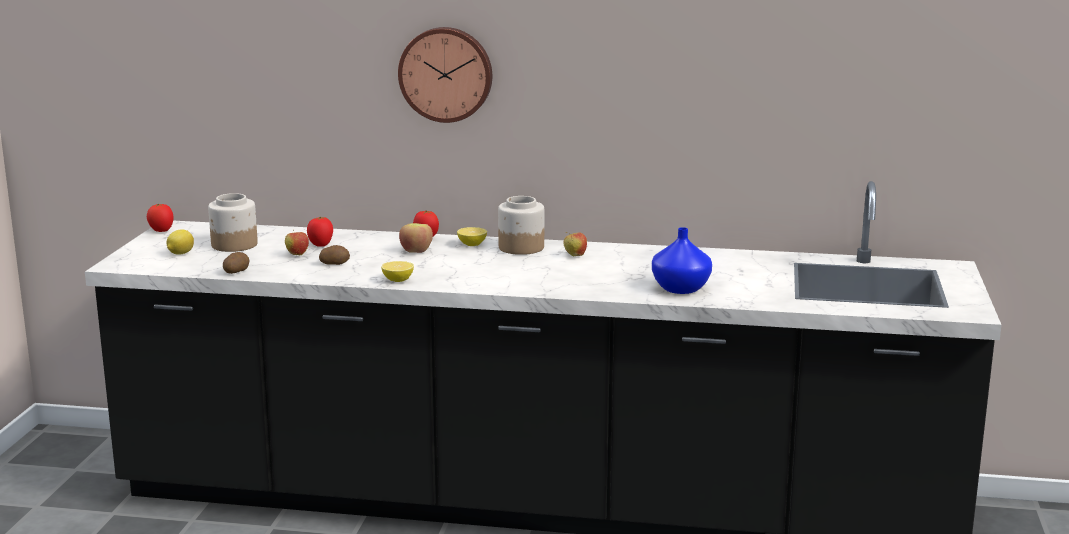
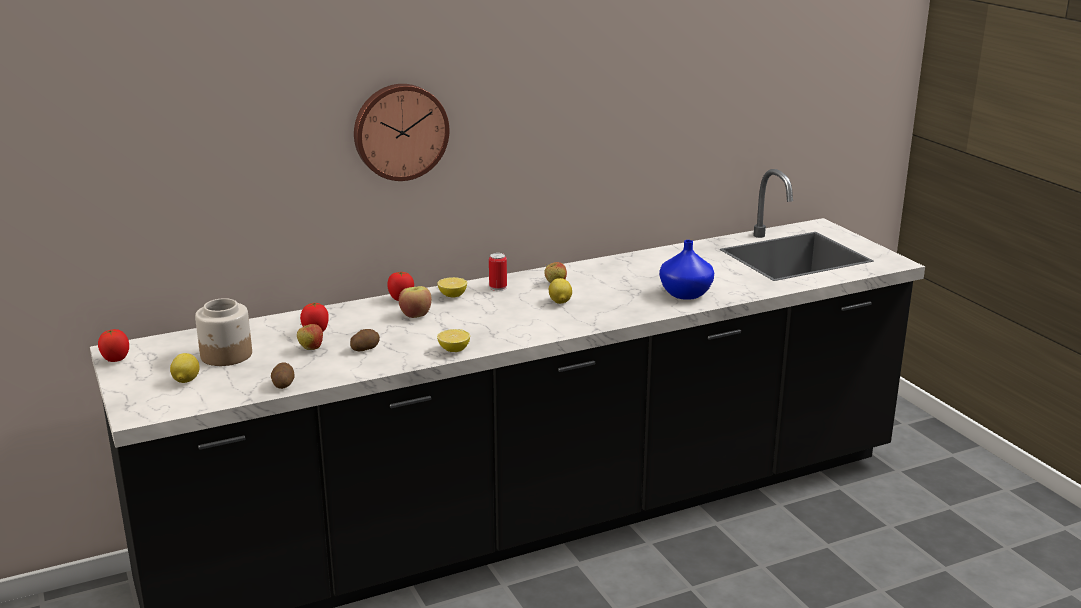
camera: 35 degrees left, 5 degrees up
jar [498,196,544,255] -> can [489,253,507,291]
none -> lemon [549,278,572,304]

